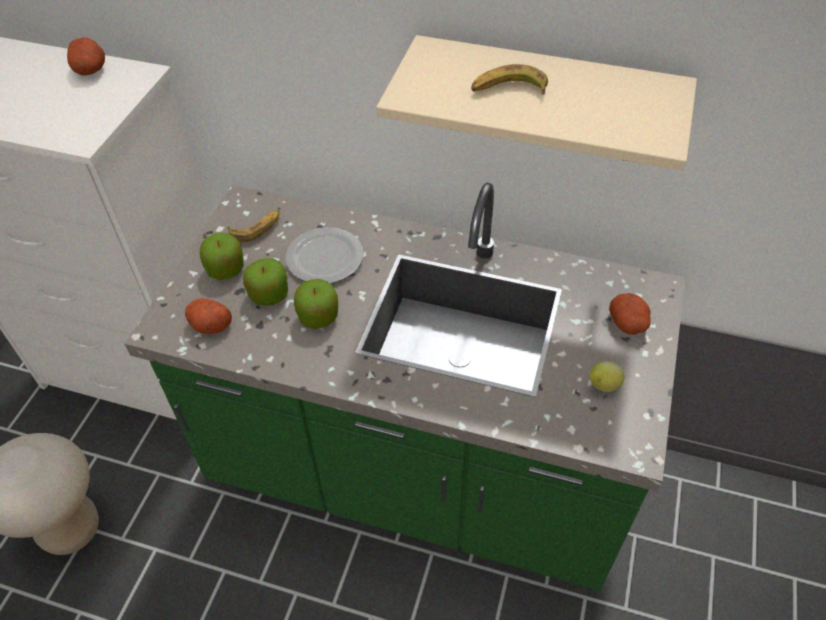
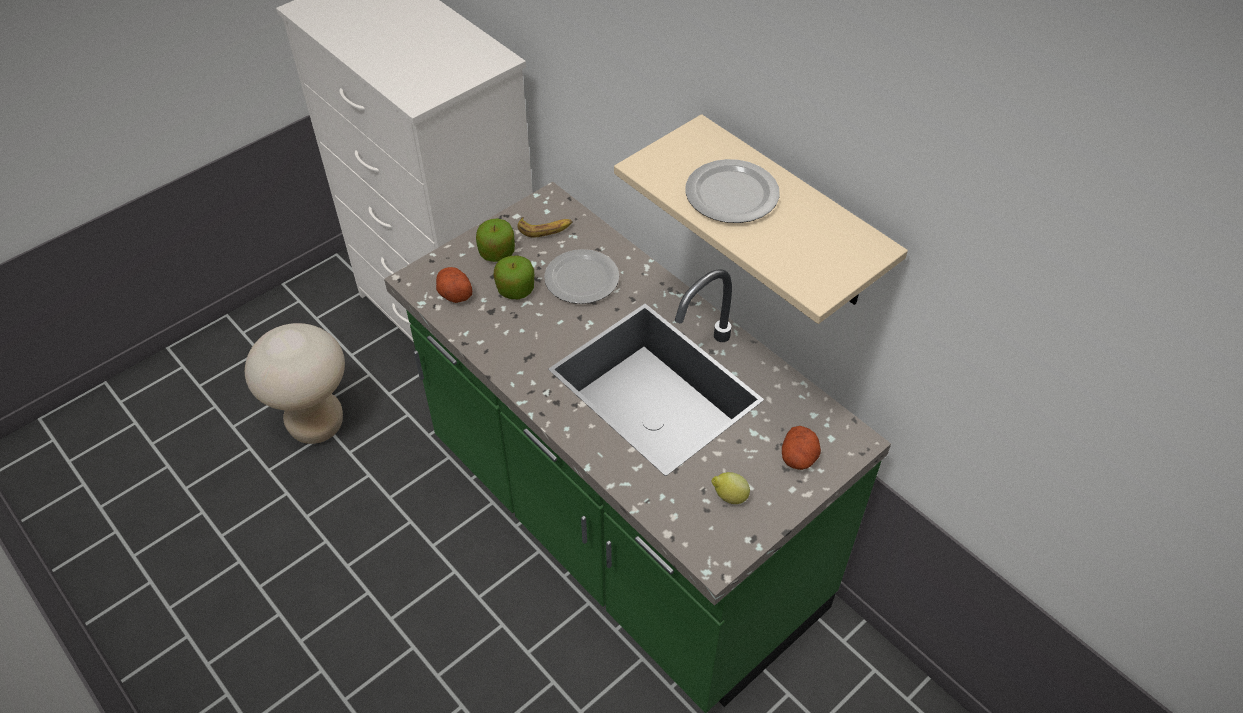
camera: 30 degrees right, 0 degrees up
potato [67,38,105,75] -> none
apple [294,279,338,329] -> none
banana [471,64,548,95] -> plate [685,159,780,223]

